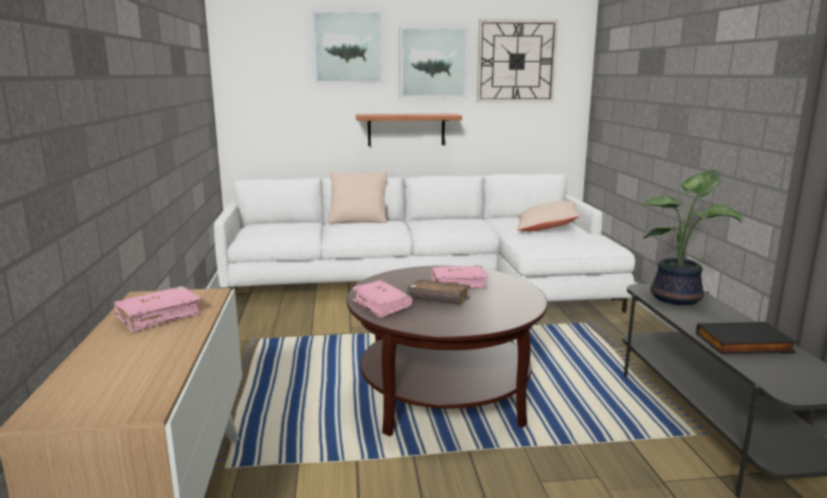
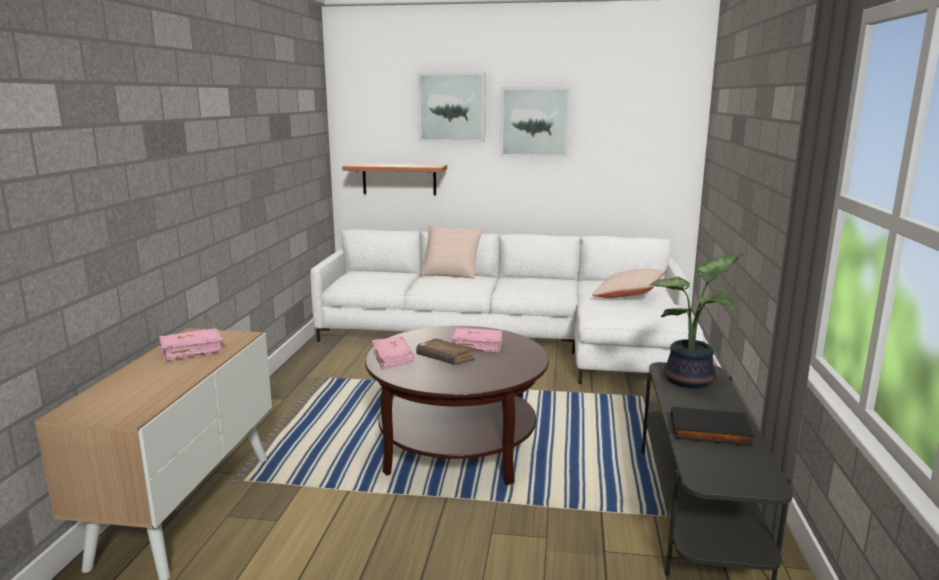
camera: 15 degrees right, 0 degrees up
shelf [356,113,462,146] -> shelf moved to [342,163,447,195]
wall clock [477,19,558,103] -> none

